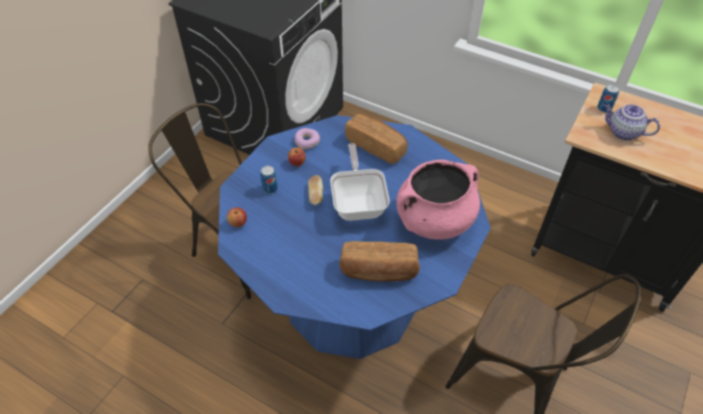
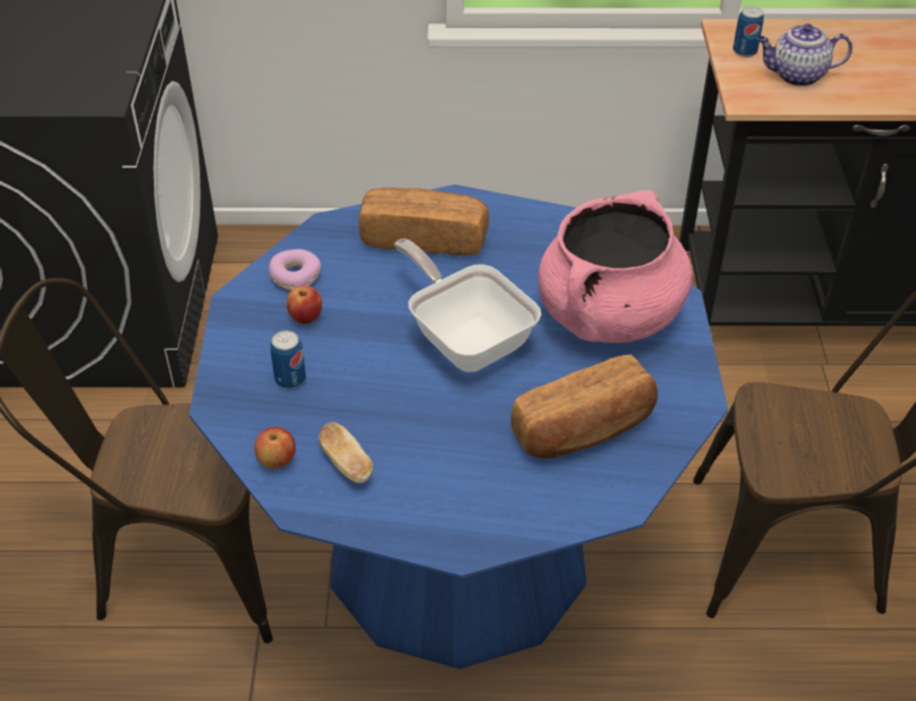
camera: 30 degrees left, 5 degrees down
bread [308,175,323,205] -> bread moved to [319,422,373,483]

